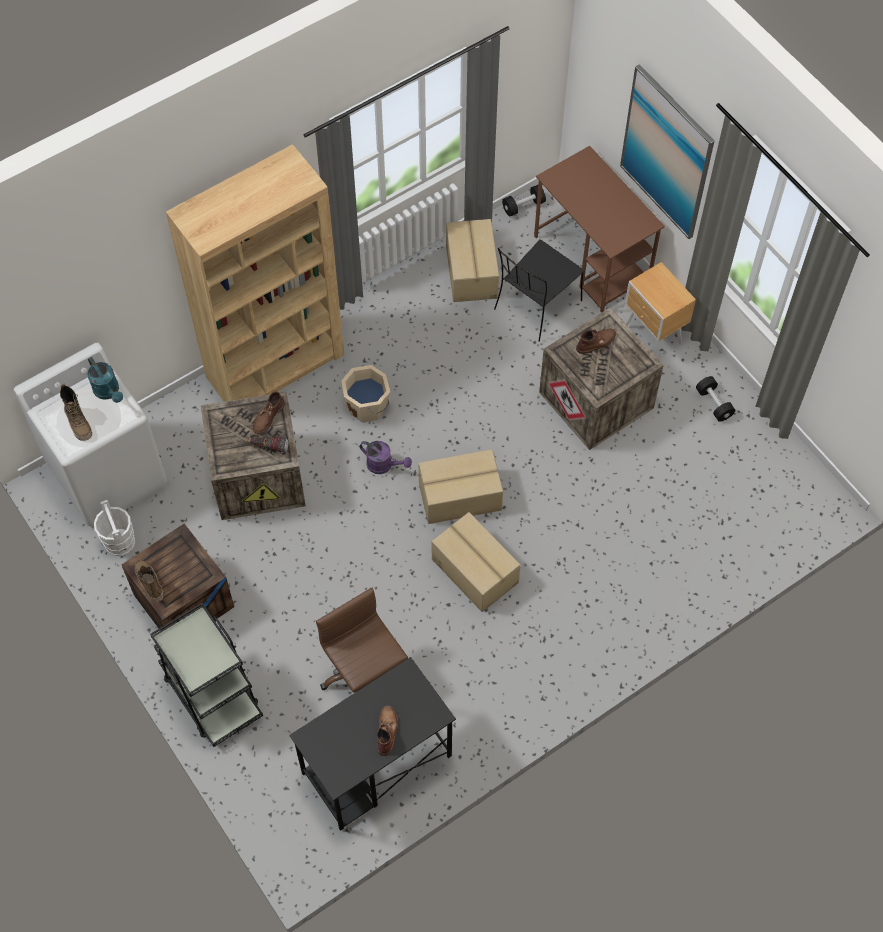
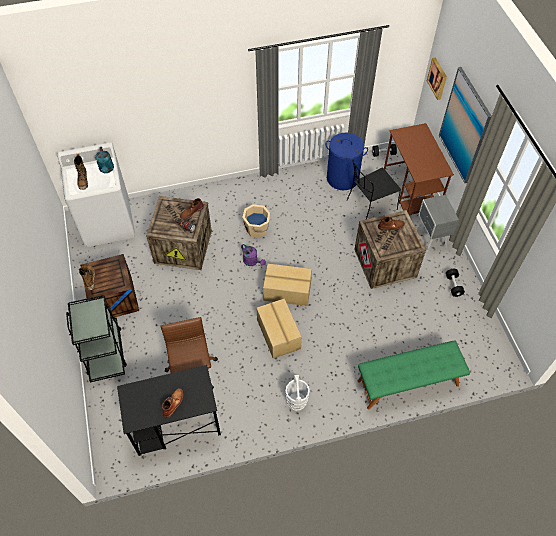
camera: 20 degrees right, 5 degrees down
white bucket [94,500,135,556] -> white bucket moved to [286,375,310,411]
brown bookcase [166,144,344,402] -> none
cardboard box [446,219,499,302] -> blue laundry basket [326,132,368,190]
brown nightstand [625,262,696,356] -> grey nightstand [416,195,459,252]
none -> green bench [358,340,470,410]
none -> picture [427,58,447,100]

